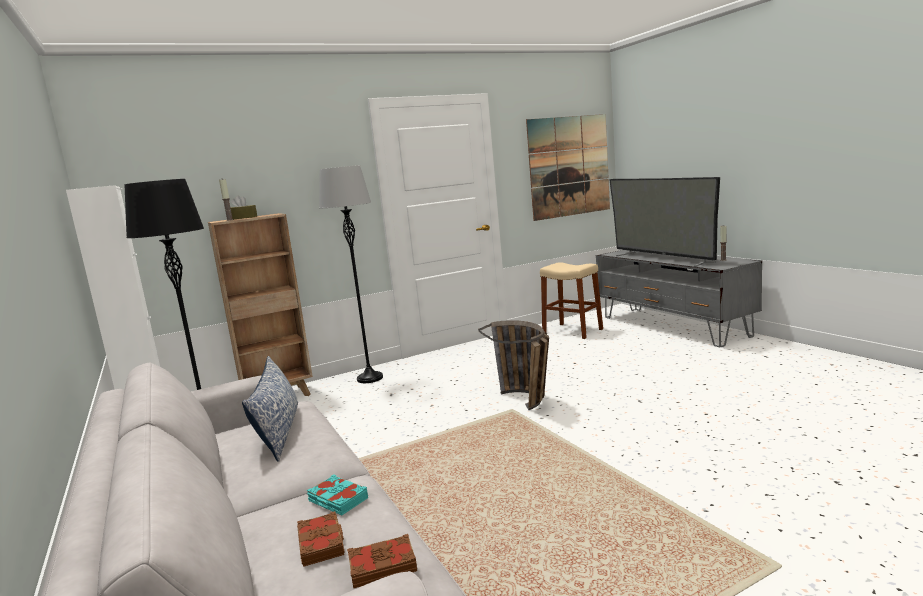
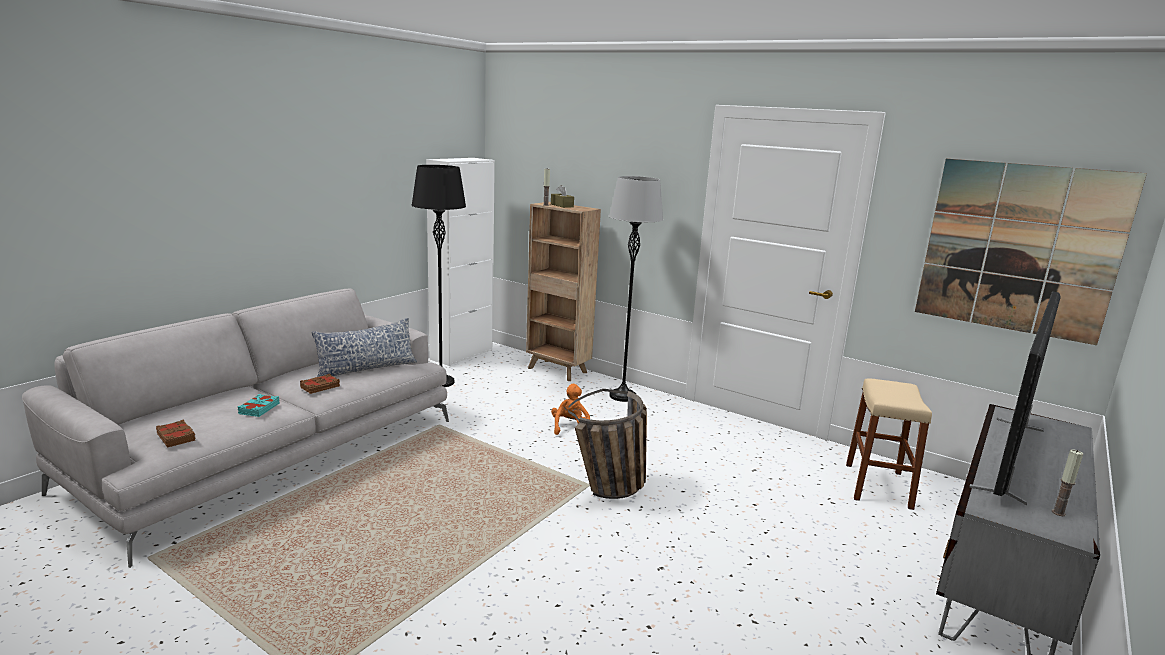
camera: 60 degrees right, 5 degrees up
brown book [297,511,345,567] -> brown book moved to [300,374,340,394]
none -> orange plush toy [551,384,590,435]

